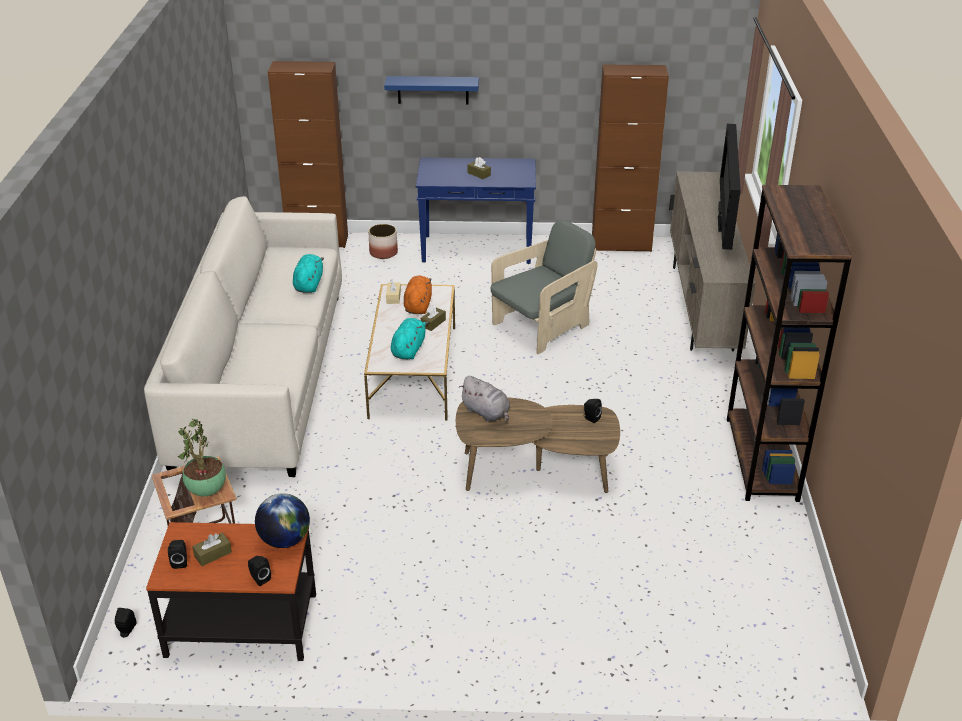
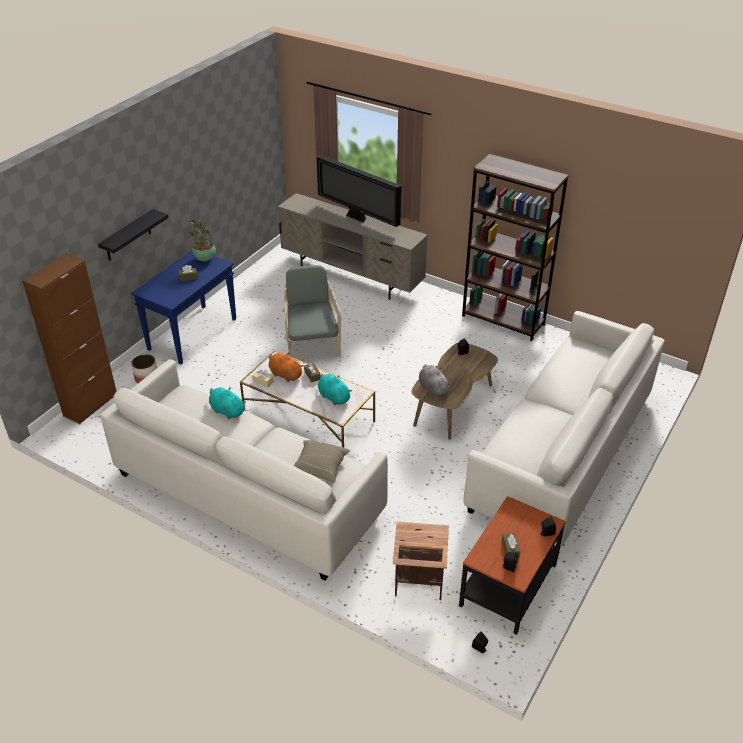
camera: 60 degrees left, 5 degrees up
potted plant [178,418,226,497] -> potted plant moved to [189,220,216,261]
globe [255,493,310,548] -> none
blue shelf [384,76,479,104] -> black shelf [98,209,168,261]
grey plush toy [459,376,510,422] -> grey plush toy turned 105 degrees counterclockwise [419,364,451,397]
brown cabinet [592,64,669,252] -> none
none -> beige pillow [294,440,350,483]
none -> white sofa [464,311,665,549]

